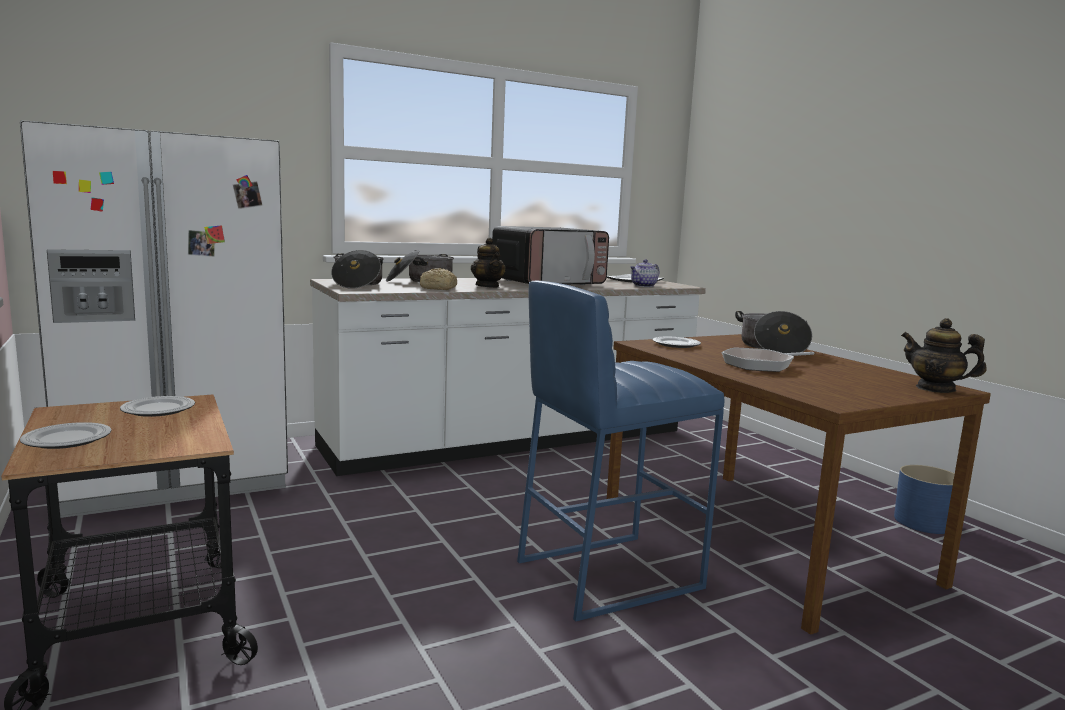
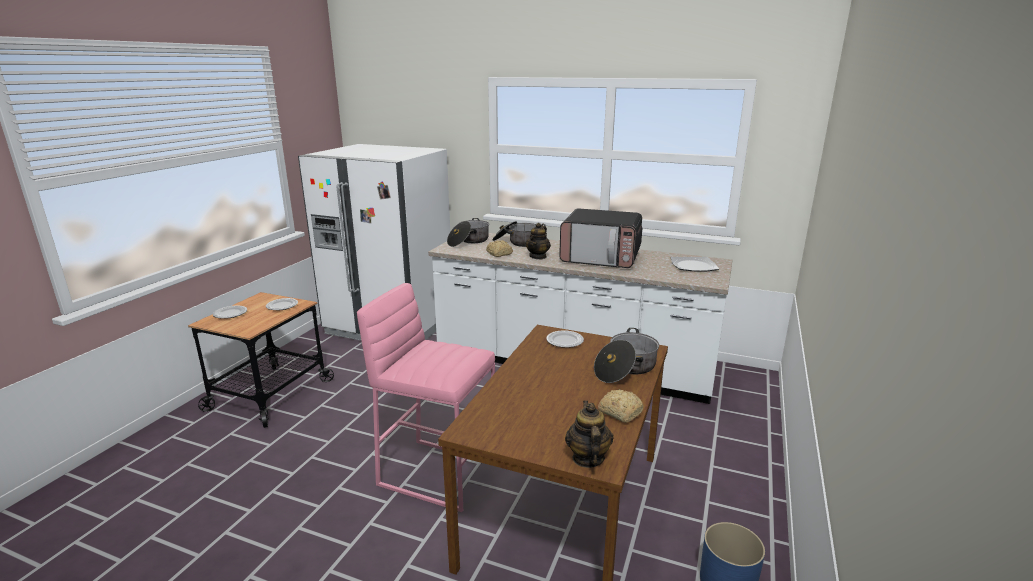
camera: 50 degrees right, 10 degrees up
blue stool [517,281,724,621] -> pink stool [357,283,495,512]
teapot [631,259,659,287] -> none
frying pan [722,347,815,372] -> none
none -> bread [598,389,643,423]

